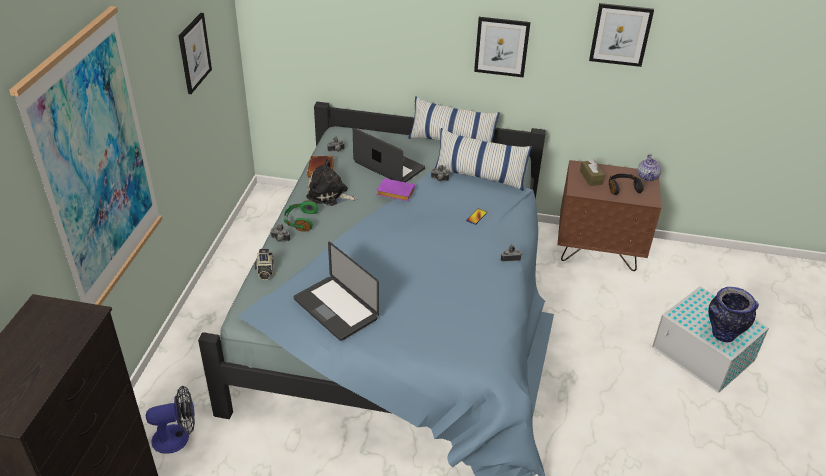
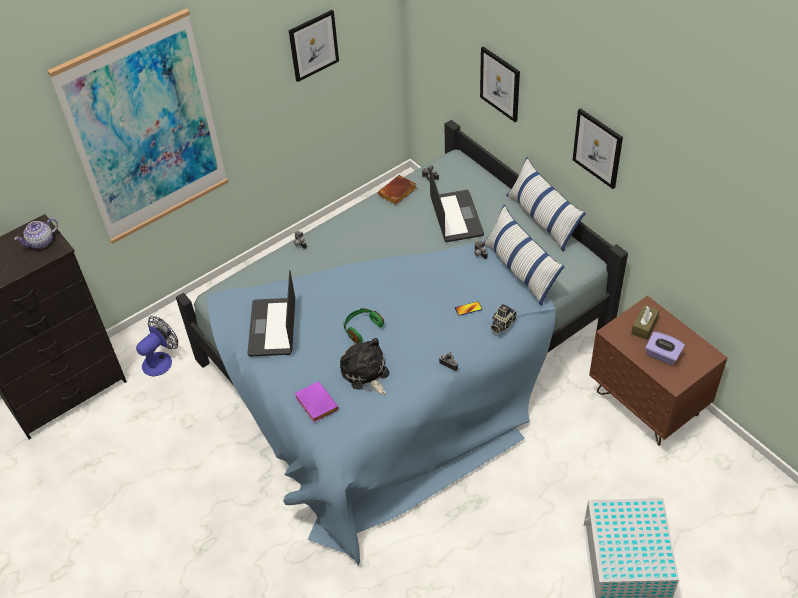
camera: 45 degrees right, 10 degrees up
fan [146,385,195,454] -> fan turned 75 degrees counterclockwise [136,316,178,377]
camera [255,249,274,280] -> camera moved to [491,304,517,334]
green headphones [284,201,318,232] -> green headphones moved to [343,308,384,343]
plush toy [306,159,358,206] -> plush toy moved to [340,338,389,395]
purple book [377,178,415,201] -> purple book moved to [295,381,339,422]
picture [589,3,654,67] -> picture moved to [480,47,520,122]
black headphones [609,174,644,195] -> purple tissue box [645,332,685,365]
teapot [637,155,661,181] -> teapot moved to [14,218,58,249]
vase [708,287,759,342] -> none

